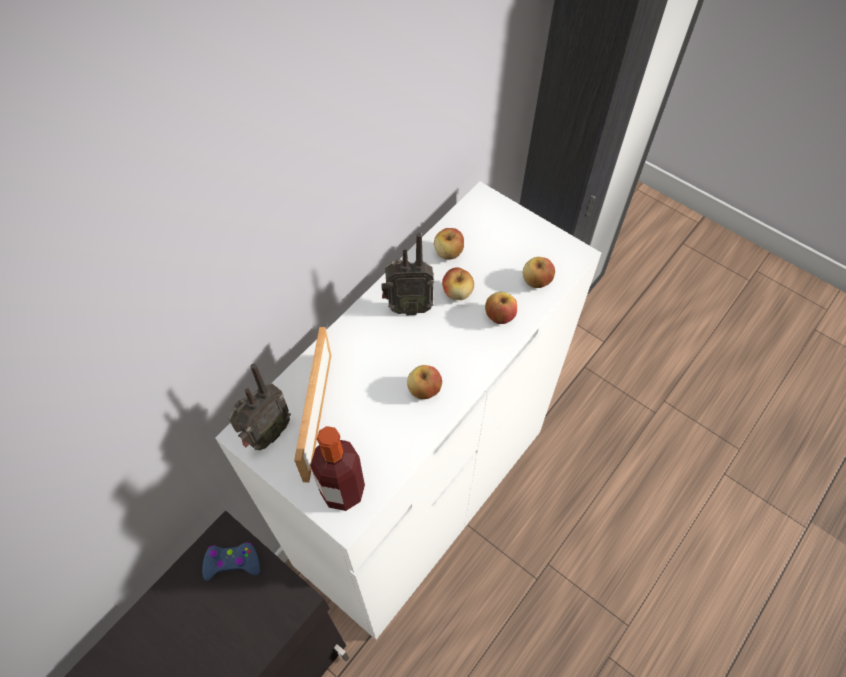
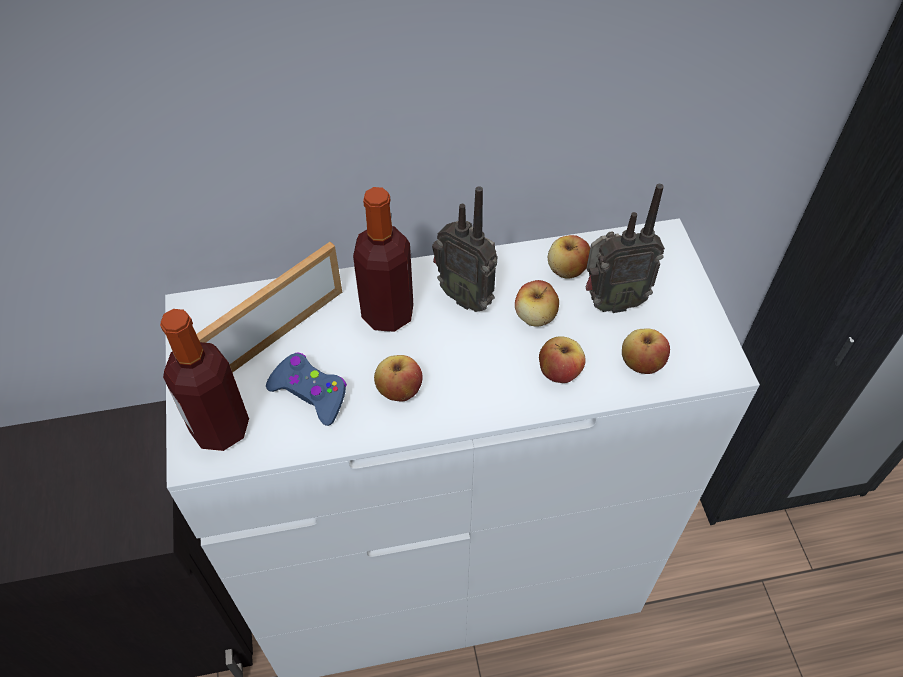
camera: 40 degrees right, 5 degrees down
blue game controller [202,542,260,581] -> blue game controller moved to [266,352,347,426]
radio [228,363,291,451] -> radio moved to [586,184,665,313]
none -> bottle [353,187,413,332]

